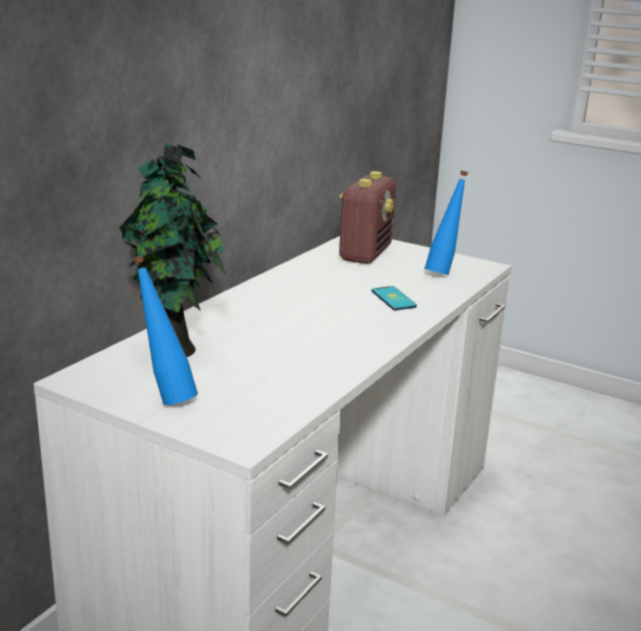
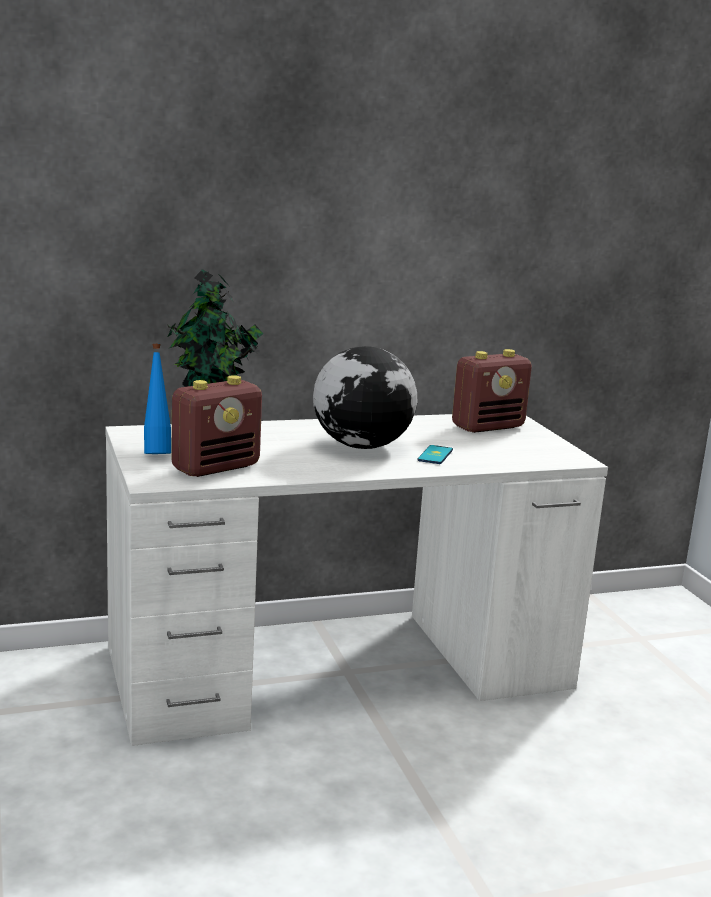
camera: 40 degrees right, 5 degrees down
blue bottle [425,171,468,275] -> none
none -> radio [171,375,262,477]
none -> globe [313,346,417,449]

